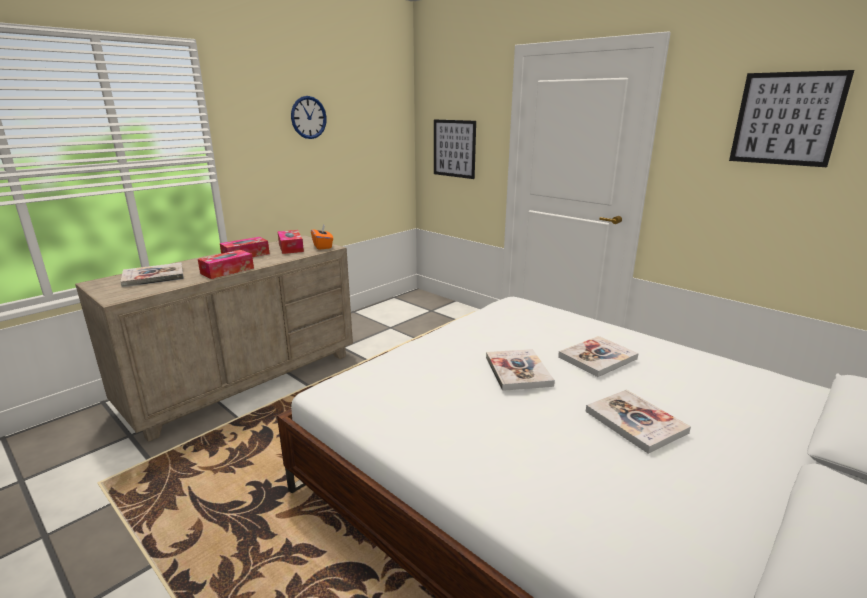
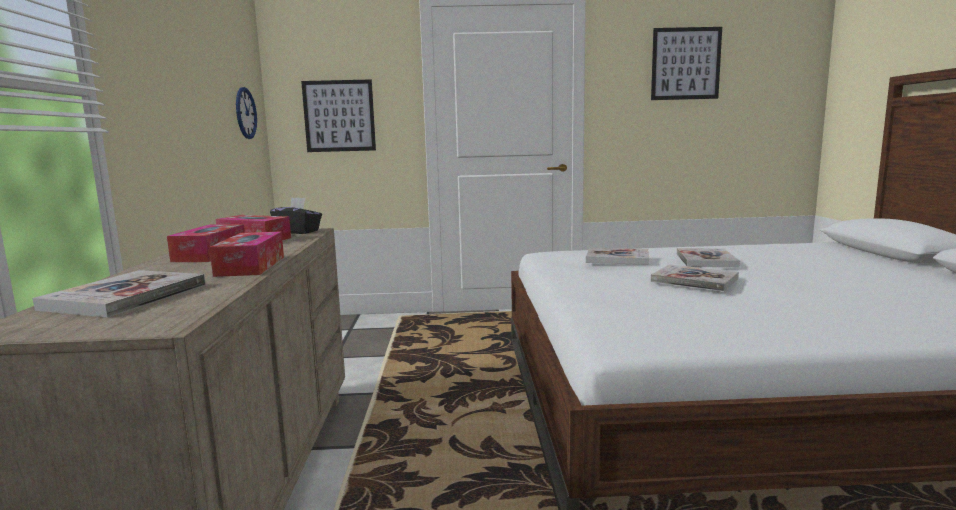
camera: 45 degrees left, 10 degrees down
wall clock [291,96,327,139] -> wall clock moved to [236,87,257,139]
orange tissue box [311,224,333,250] -> black tissue box [270,197,322,234]
book [586,390,691,454] -> book moved to [586,248,649,265]

